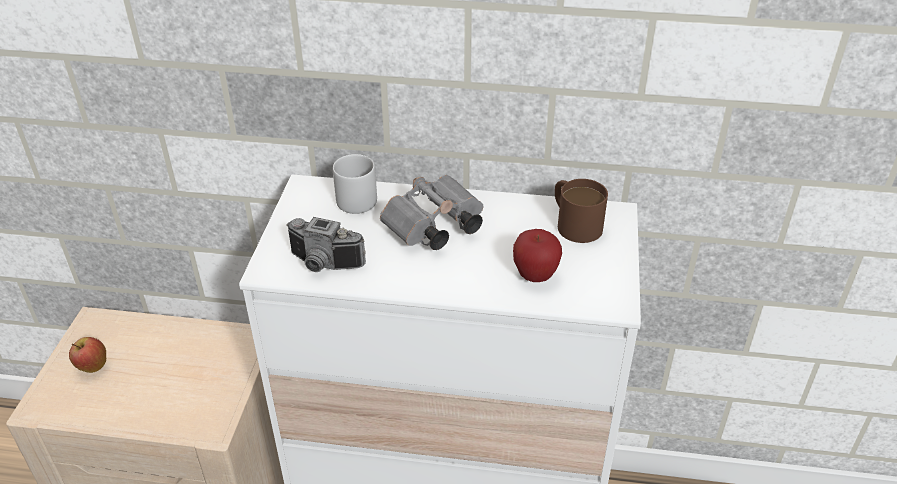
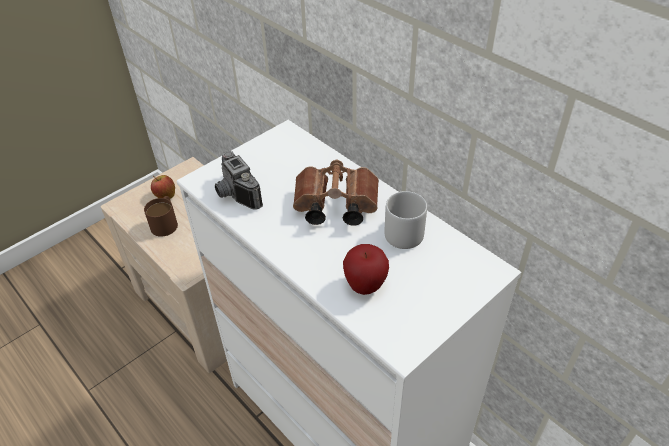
camera: 40 degrees right, 5 degrees up
grey mug [333,154,377,214] -> grey mug moved to [384,191,427,249]
grey binoculars [380,175,483,250] -> brown binoculars [293,160,379,226]
brown mug [555,179,608,243] -> brown mug moved to [144,196,178,237]

